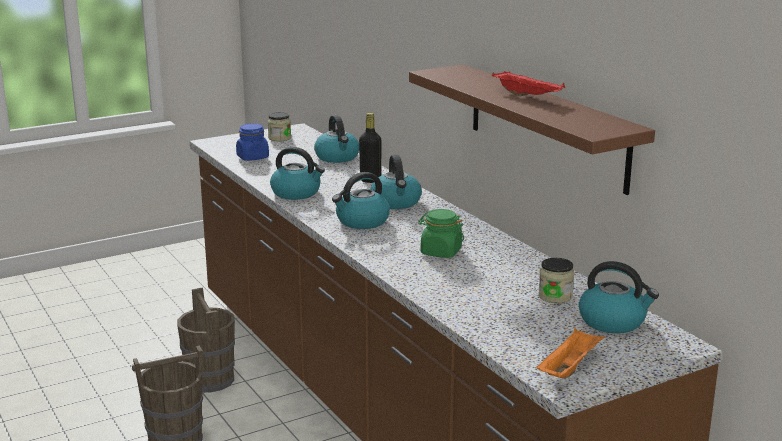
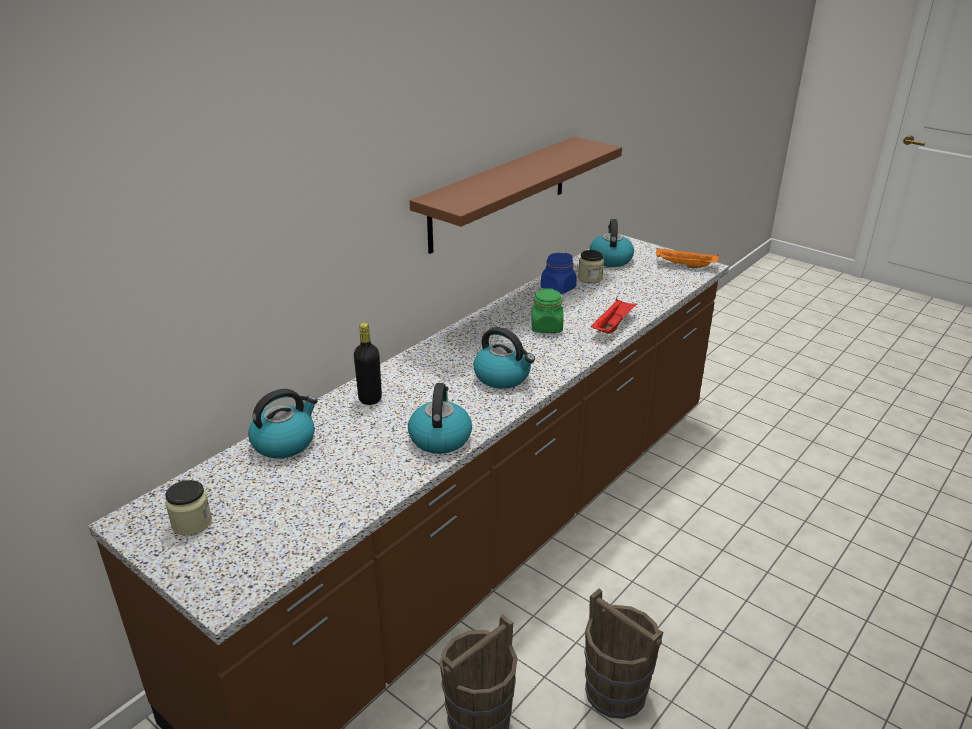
camera: 110 degrees left, 10 degrees up
blue jar [236,124,269,161] -> blue jar moved to [541,253,577,294]
kettle [371,154,422,209] -> none
red tray [492,71,565,97] -> red tray moved to [591,298,638,334]

